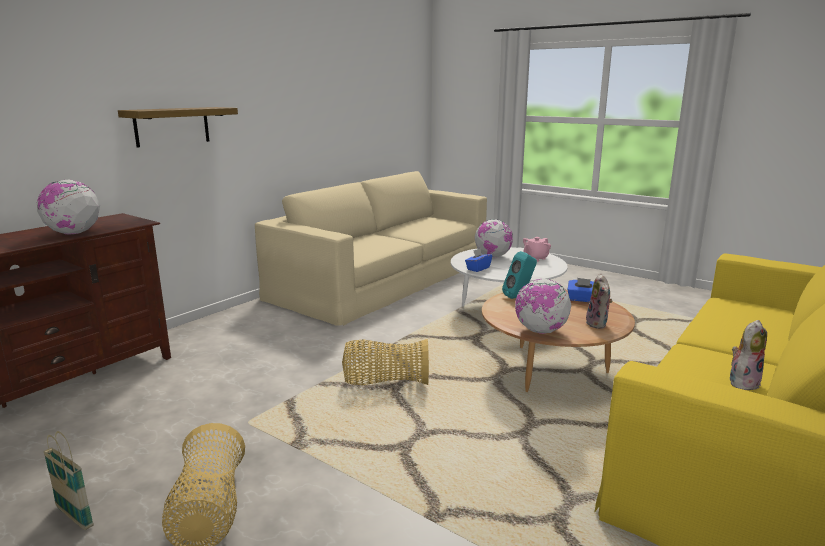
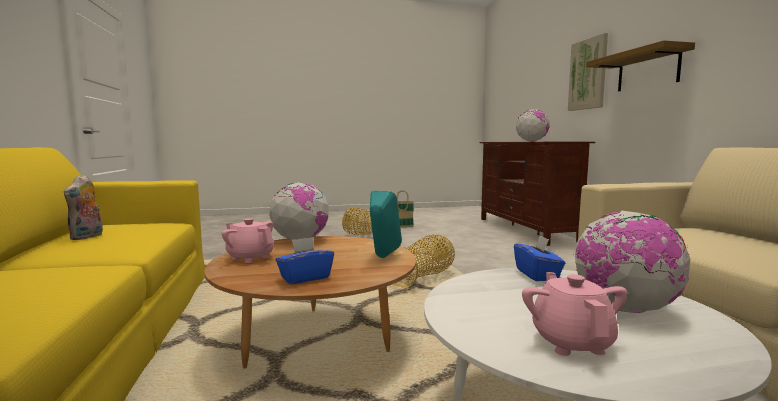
camera: 130 degrees right, 10 degrees down
plush toy [586,273,613,329] -> pink teapot [222,218,274,263]
none -> picture [568,33,608,111]

